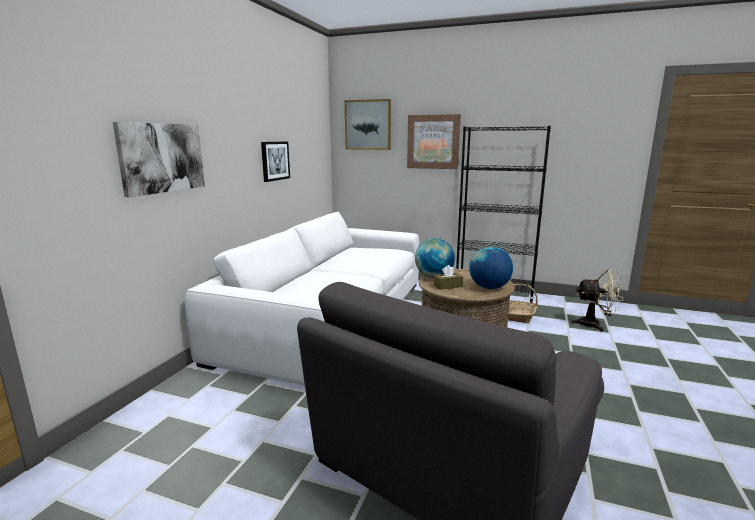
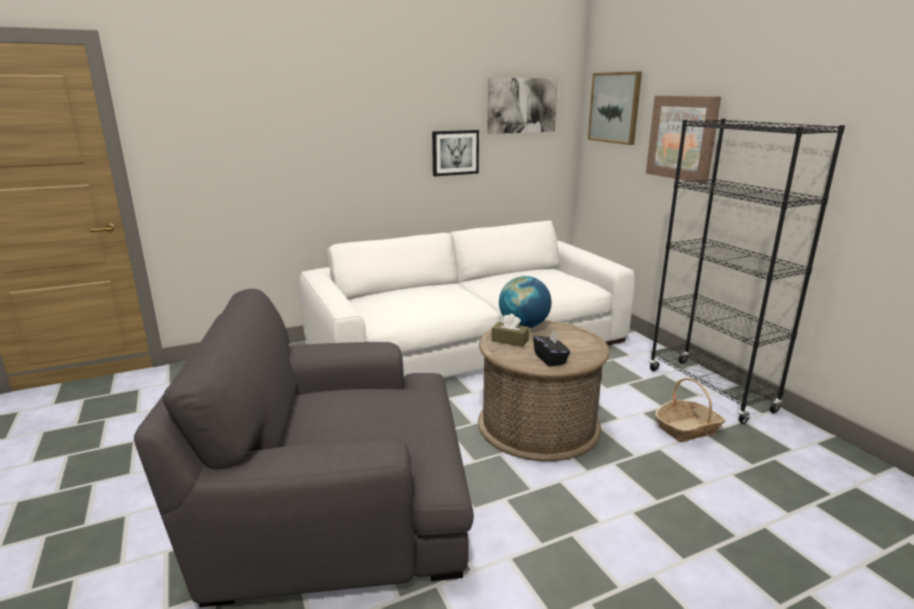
camera: 45 degrees right, 5 degrees up
picture [113,122,205,197] -> picture moved to [487,78,558,134]
globe [469,247,513,289] -> black tissue box [533,330,570,366]
beige fan [571,269,624,332] -> none

